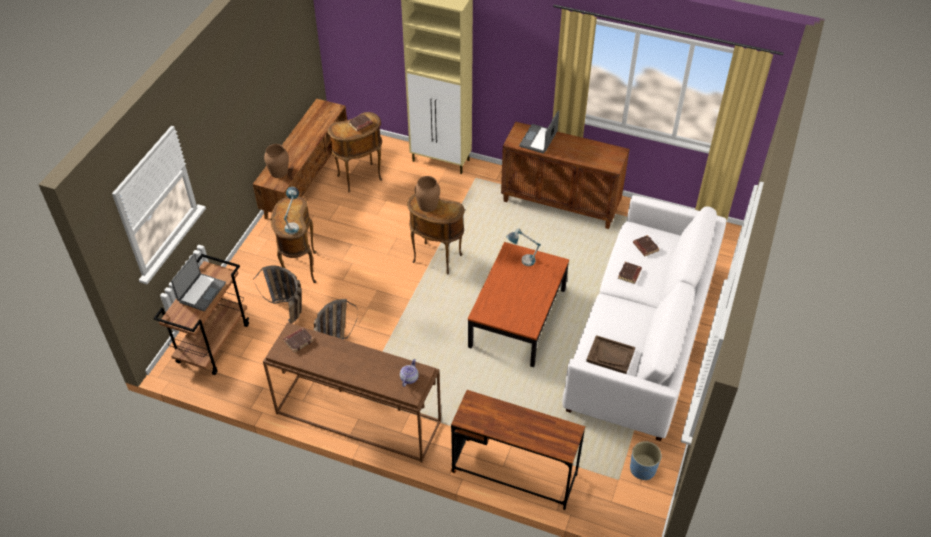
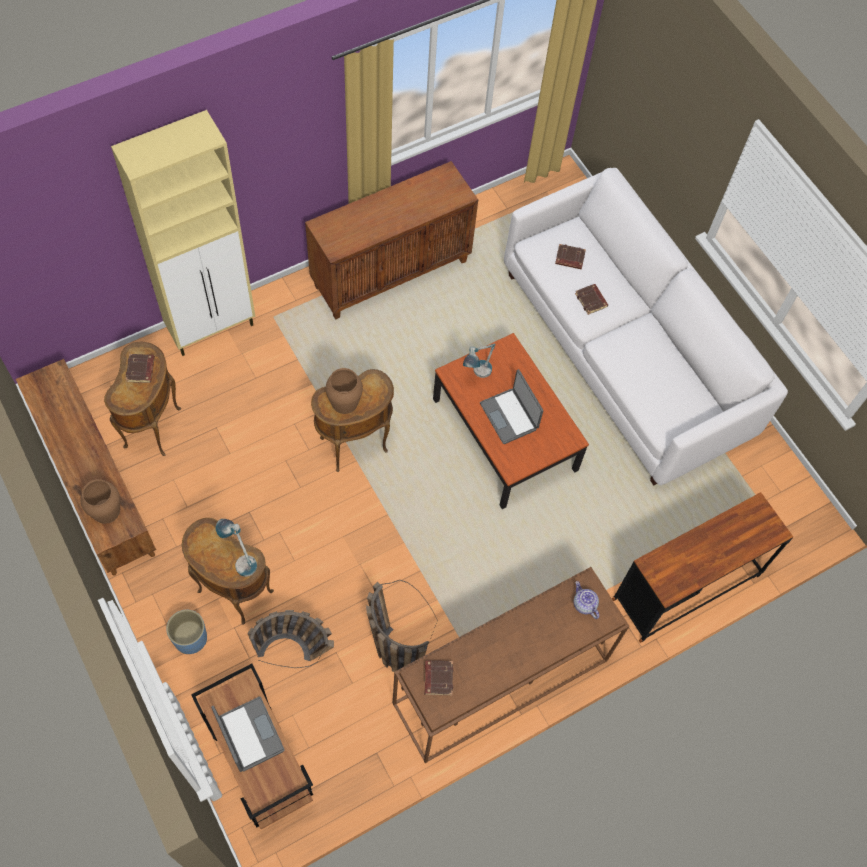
camera: 55 degrees left, 15 degrees up
laptop [519,111,559,153] -> laptop moved to [480,369,543,444]
brown tray [586,335,635,374] -> none
blue planter [630,441,662,480] -> blue planter moved to [166,610,207,654]

